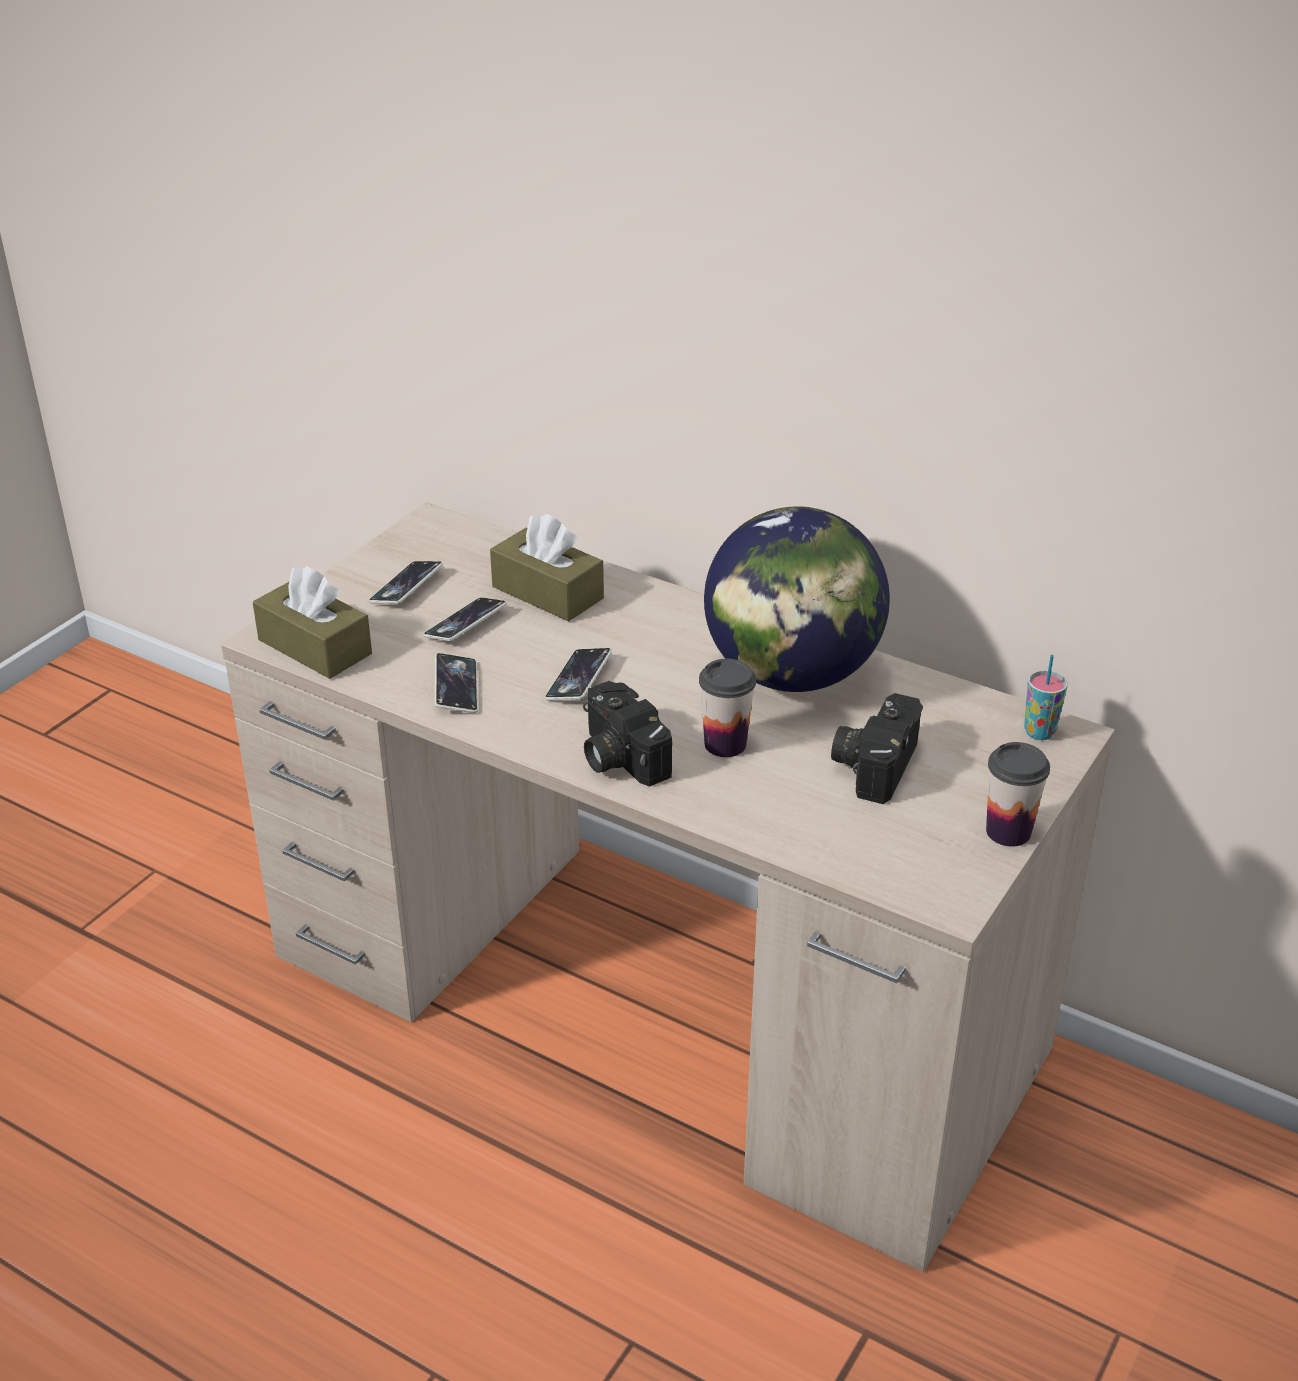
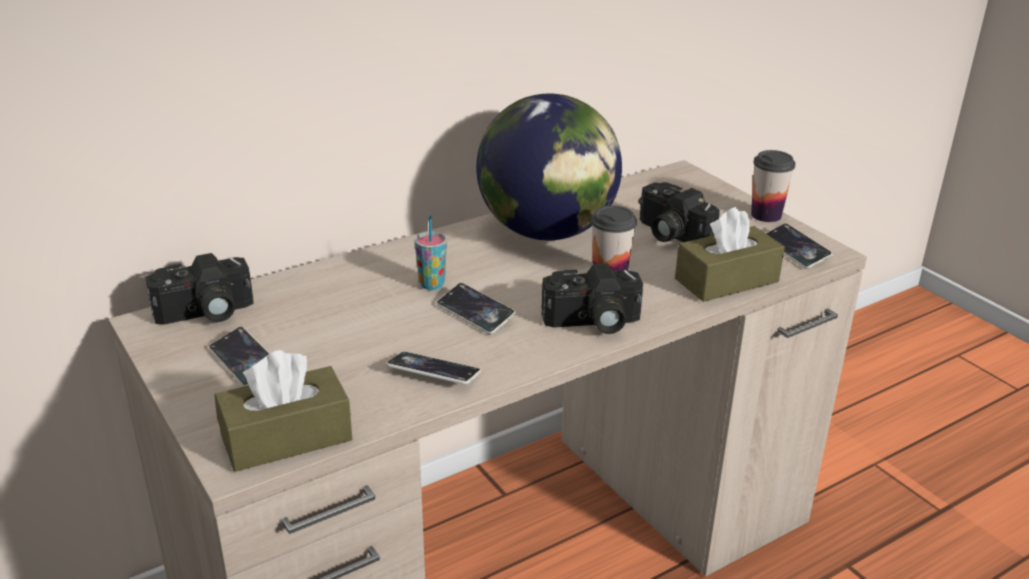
camera: 65 degrees left, 5 degrees down
phone [423,597,507,641] -> phone moved to [766,224,833,269]
brown tissue box [490,514,604,622] -> brown tissue box moved to [675,207,785,302]
cup [1024,655,1068,740] -> cup moved to [415,215,447,290]
none -> camera [145,253,254,324]

